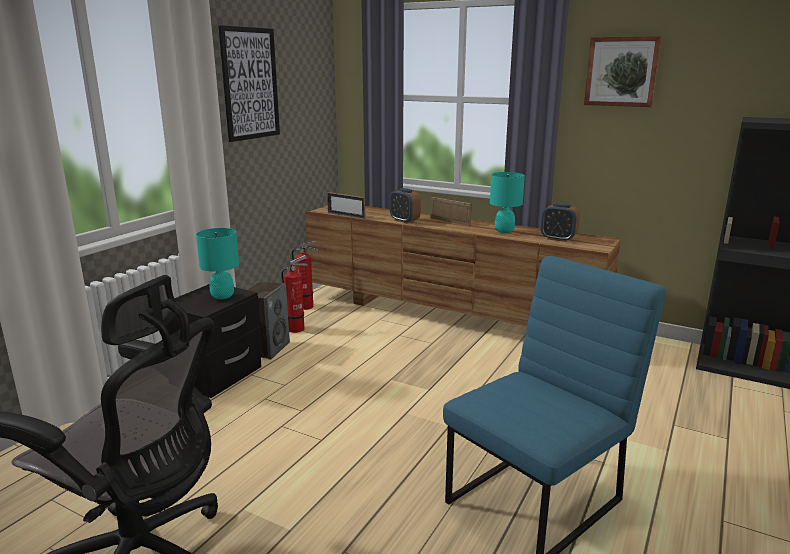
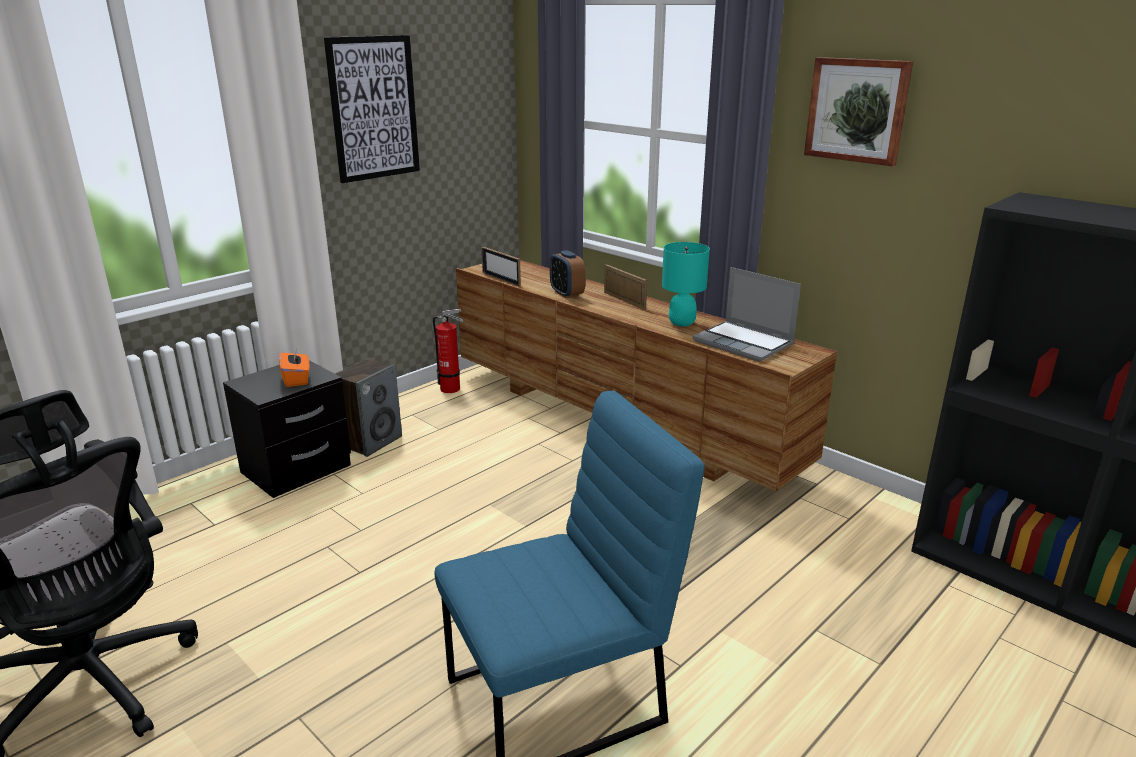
camera: 15 degrees right, 5 degrees up
turquoise table lamp [196,228,239,300] -> orange tissue box [279,348,310,387]
fire extinguisher [281,255,308,333] -> none
alarm clock [541,203,580,242] -> laptop [693,267,801,362]

